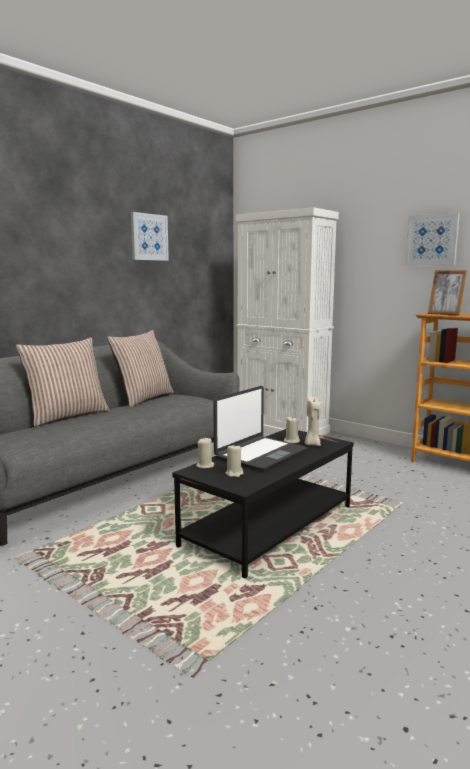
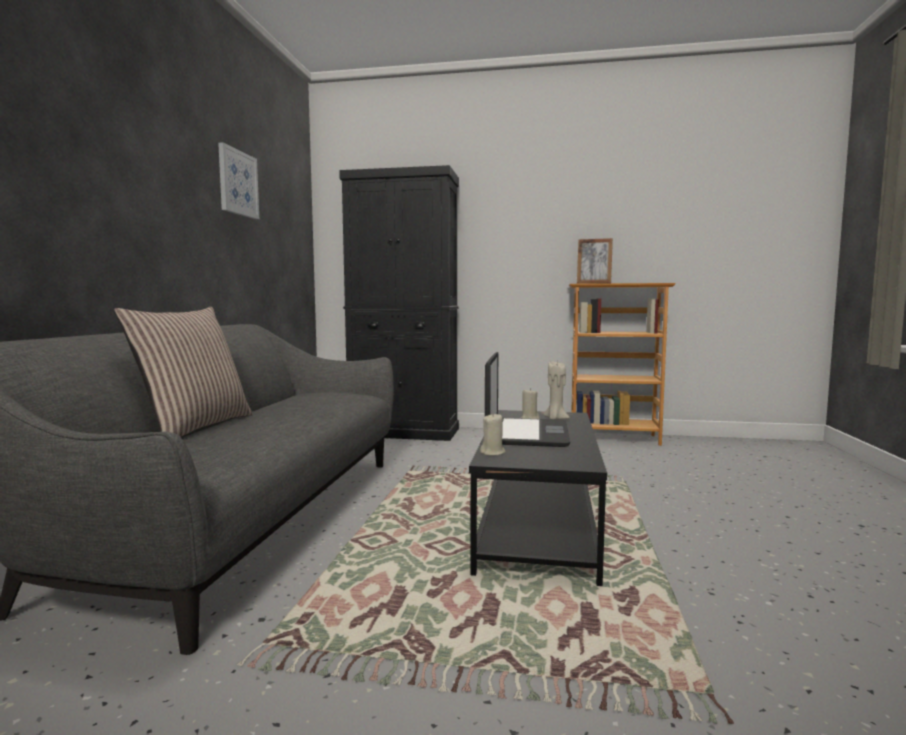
camera: 30 degrees left, 5 degrees down
pillow [107,330,174,407] -> none
beige candle [225,444,243,477] -> none
white cabinet [236,207,339,436] -> black cabinet [339,165,459,441]
picture [405,213,460,266] -> none

